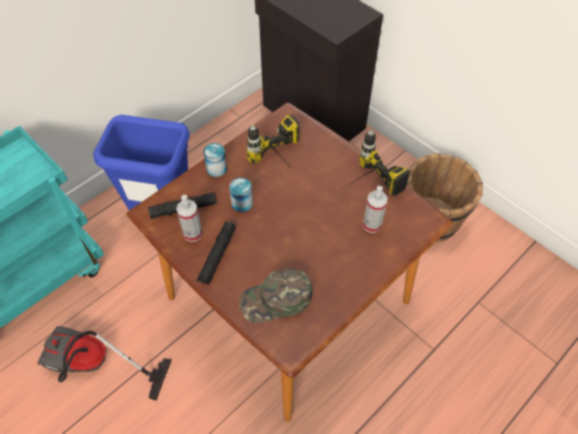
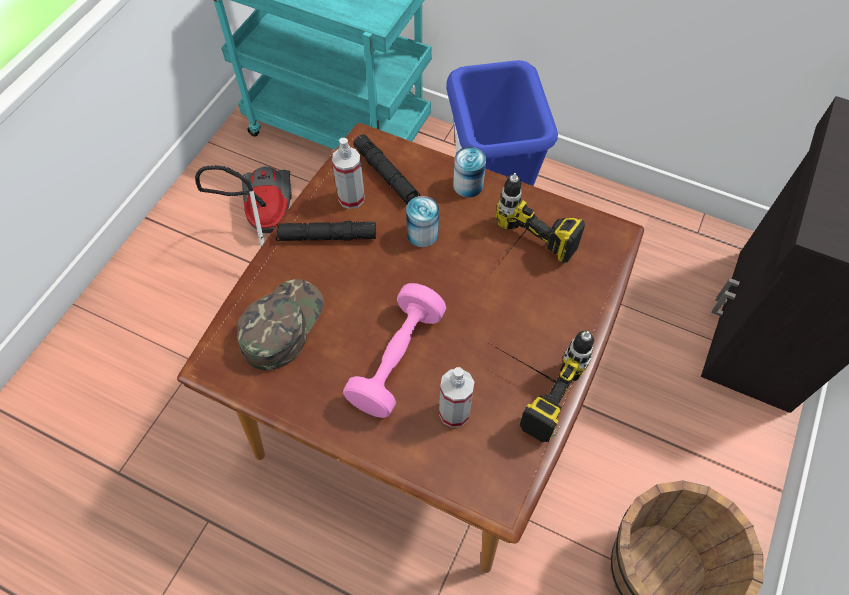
camera: 70 degrees right, 5 degrees up
green cap [239,268,313,323] -> green cap turned 60 degrees clockwise [237,279,324,370]
none -> pink dumbbell [343,283,447,418]

